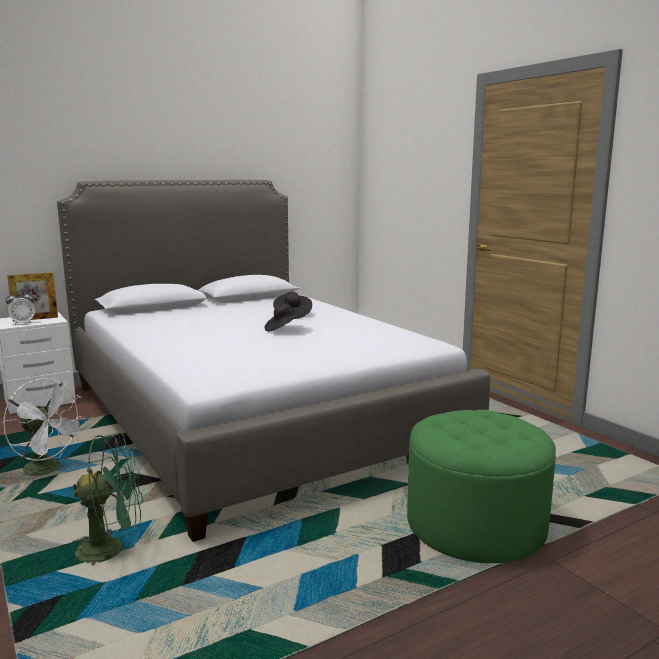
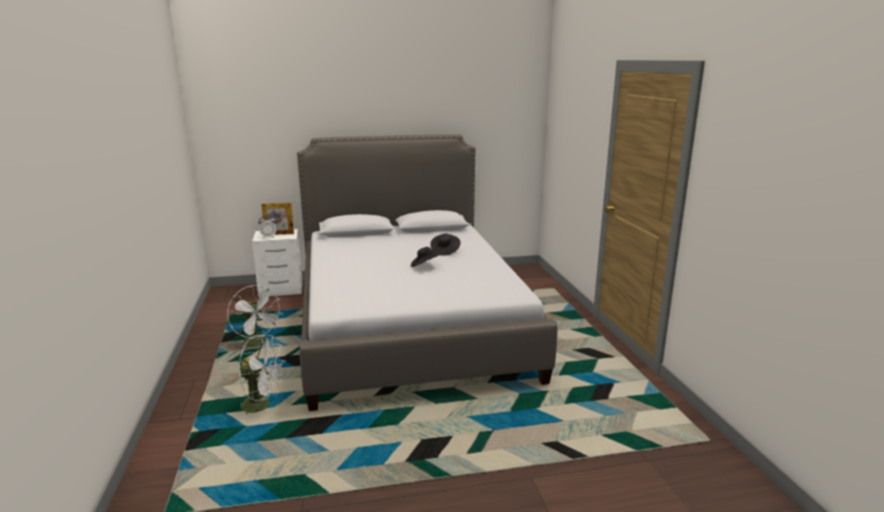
camera: 20 degrees right, 5 degrees up
green fan [72,433,143,565] -> white fan [239,335,286,414]
green ottoman [407,410,556,563] -> none

